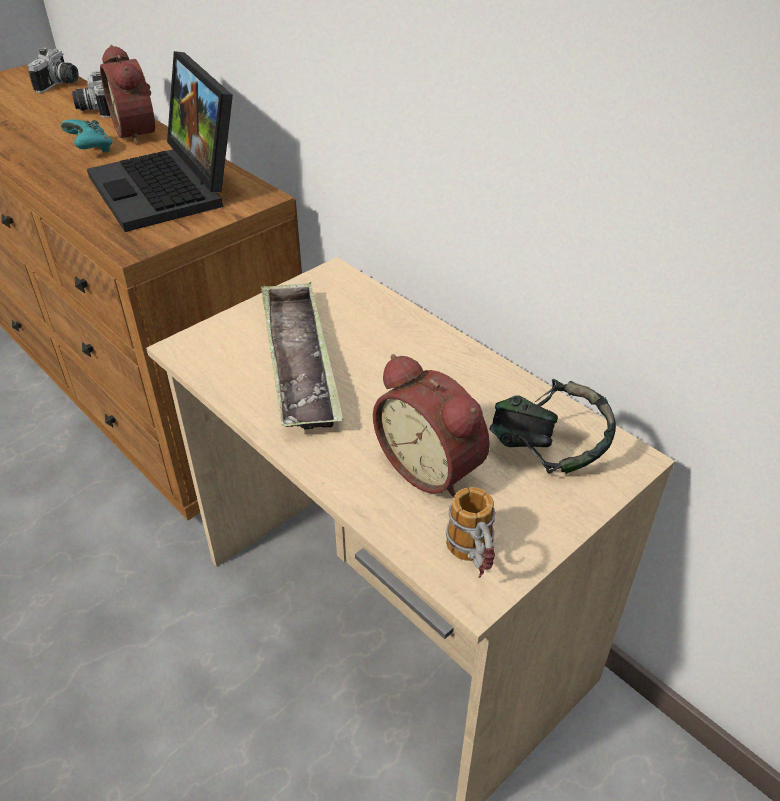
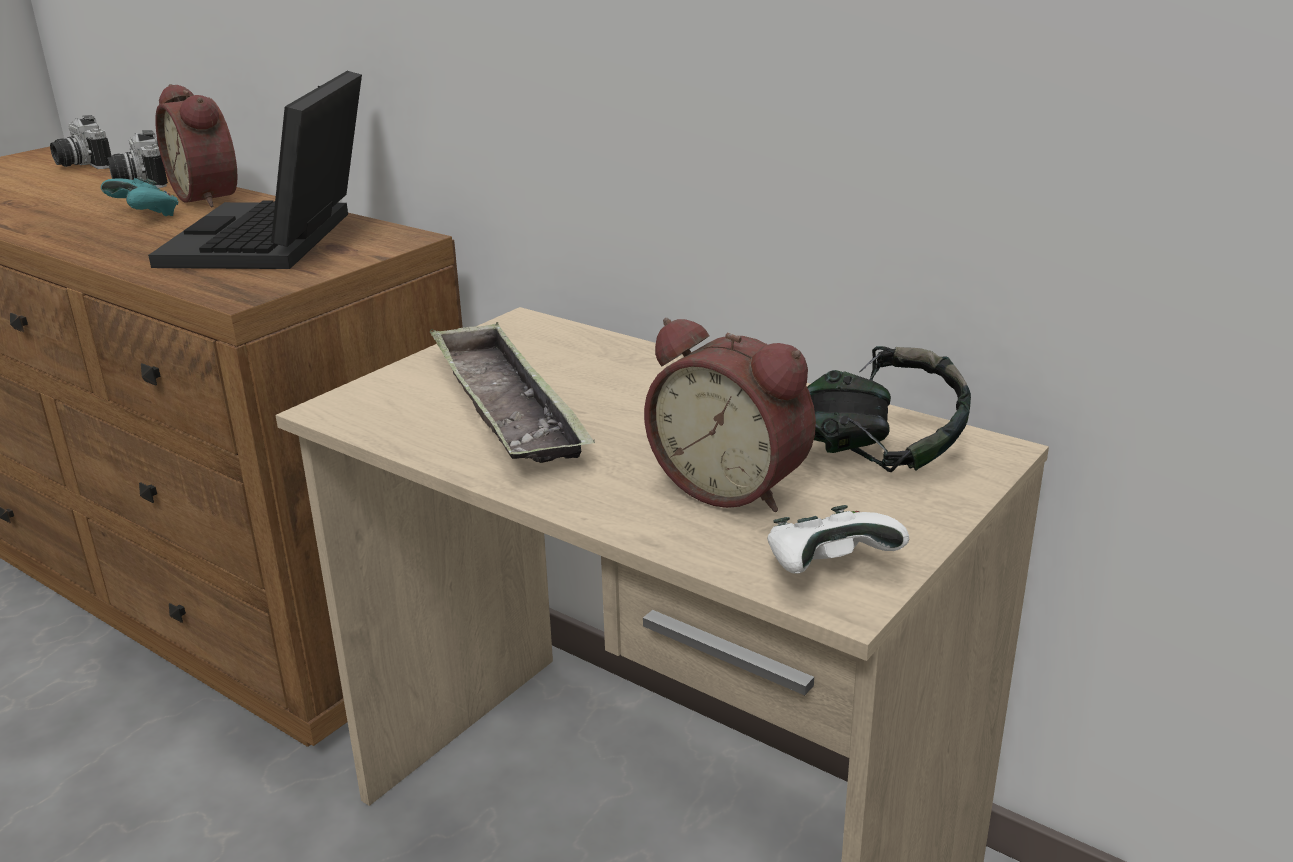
camera: 10 degrees left, 15 degrees down
camera [27,47,79,93] -> camera turned 135 degrees clockwise [50,115,112,169]
laptop [87,51,233,232] -> laptop turned 45 degrees clockwise [148,71,362,269]
mug [446,487,495,578] -> white game controller [767,505,909,574]

